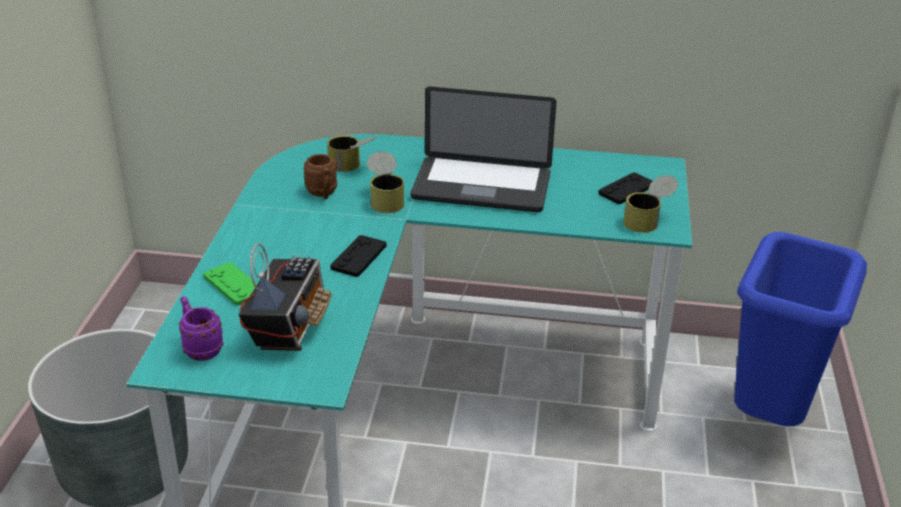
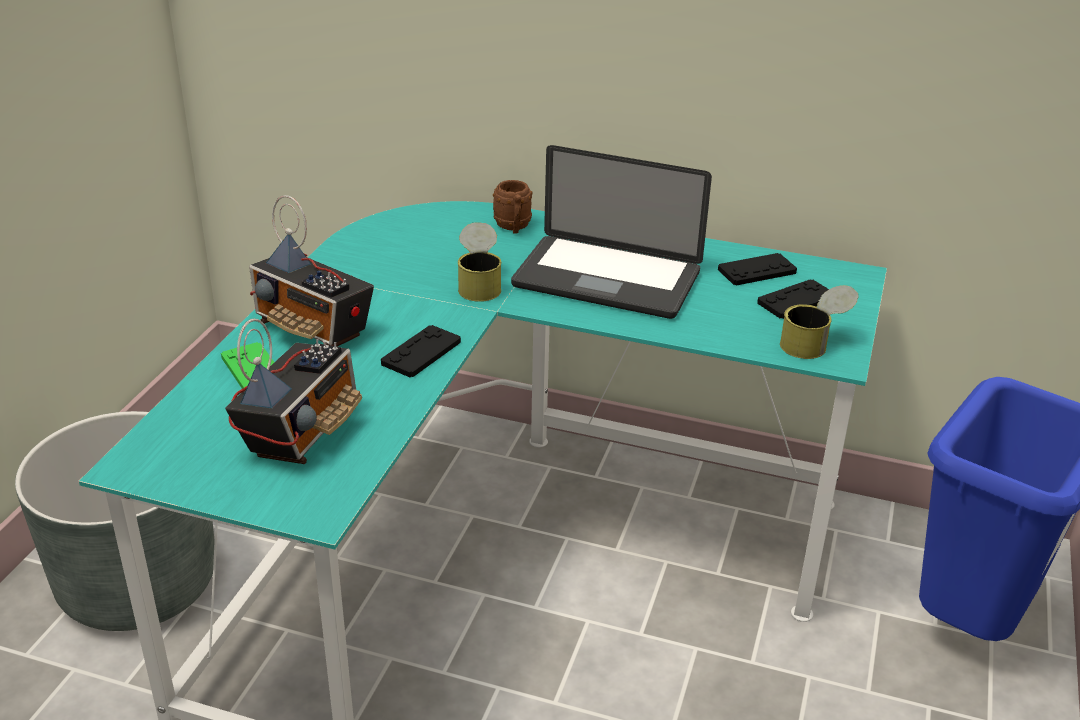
camera: 10 degrees right, 0 degrees up
purple mug [179,296,224,361] -> none
brown mug [303,154,337,199] -> brown mug moved to [493,180,533,234]
can [327,135,377,172] -> none
none -> radio [249,195,374,346]
none -> black game controller [718,253,797,285]

